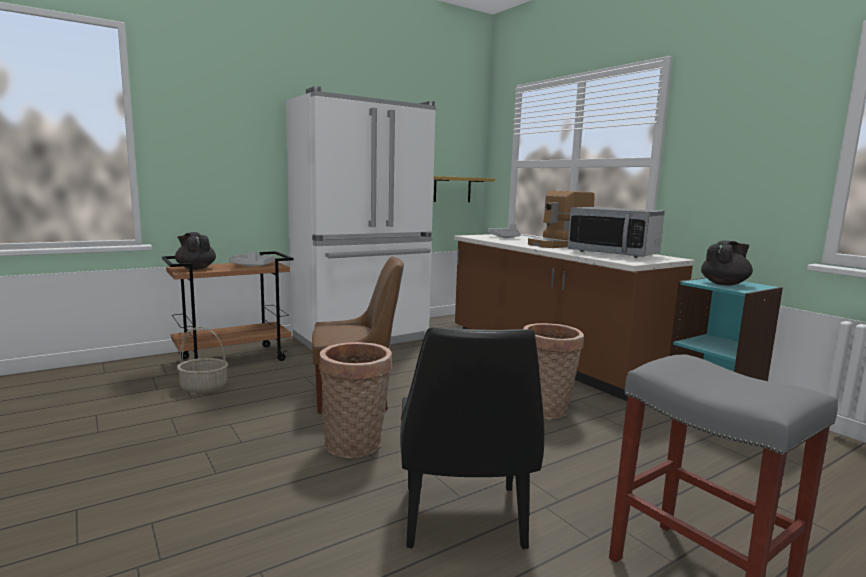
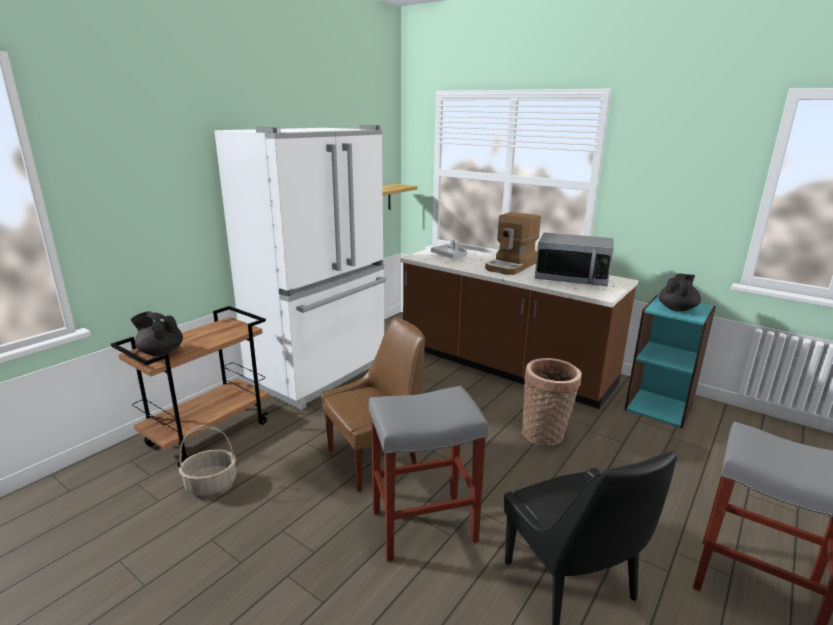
camera: 20 degrees left, 10 degrees up
grey tray [229,252,276,266] -> none
basket [318,342,392,458] -> grey stool [369,386,488,561]

